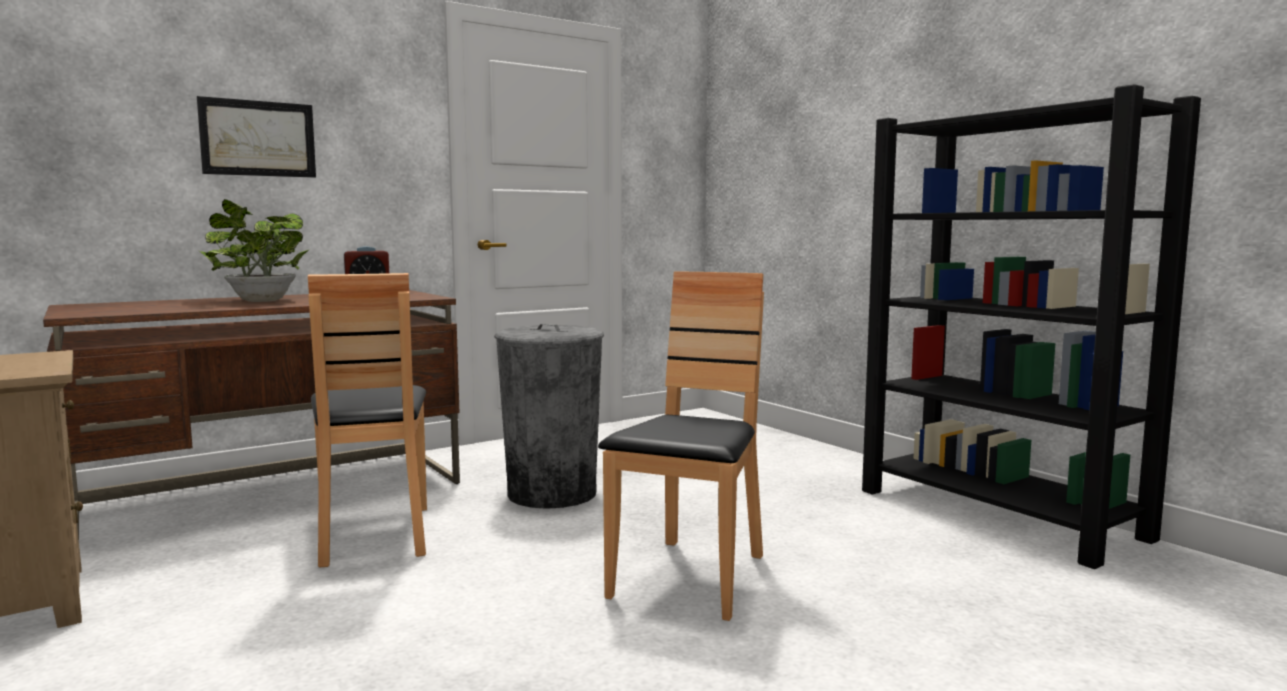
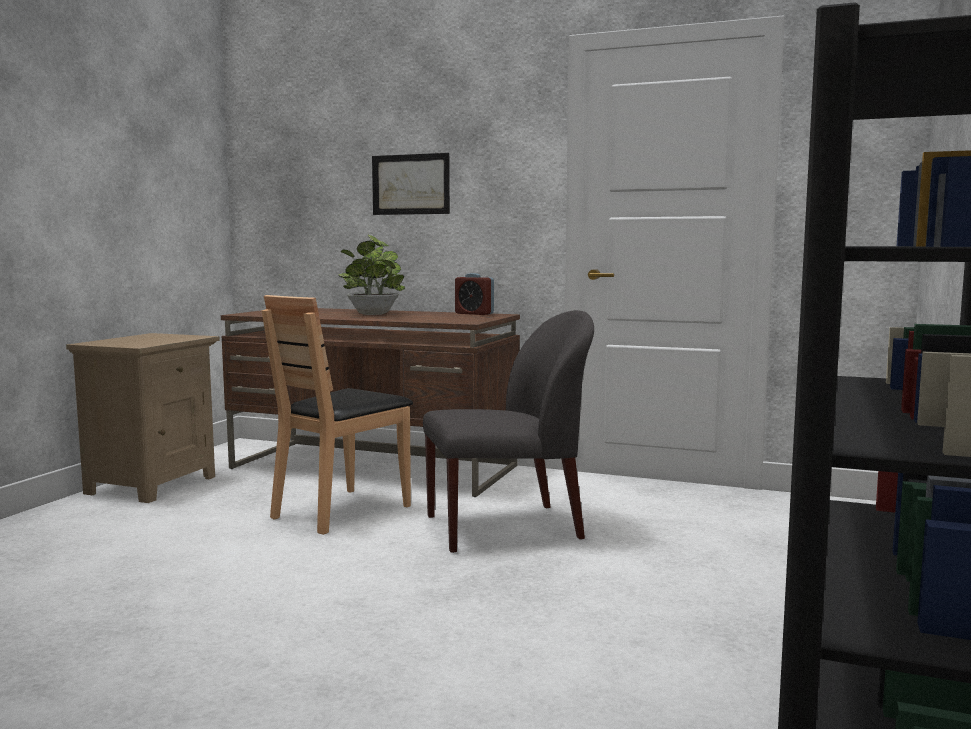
camera: 55 degrees right, 0 degrees up
grey trash can [494,324,604,509] -> grey chair [423,310,594,553]
brown chair [598,271,764,621] -> none

